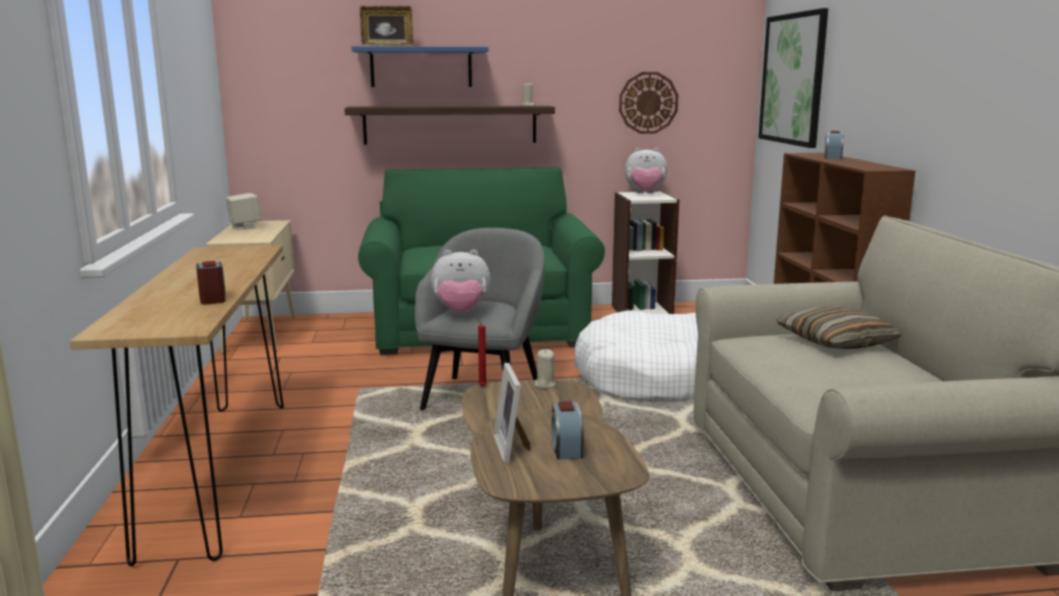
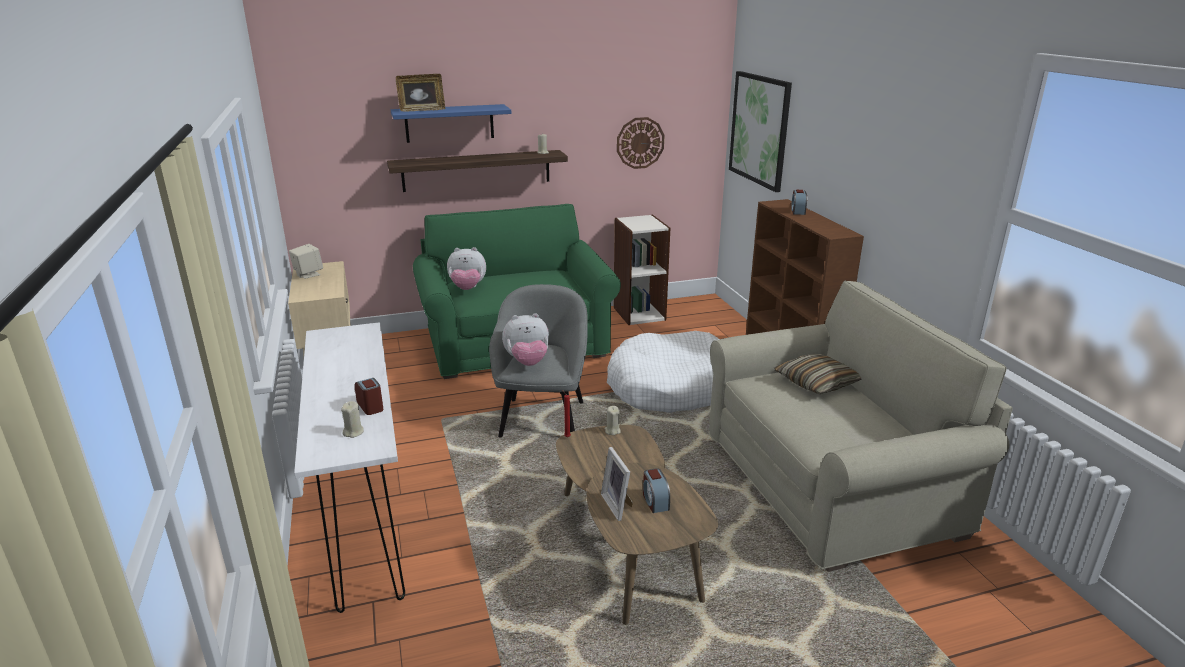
camera: 10 degrees left, 10 degrees up
brown console table [70,245,284,567] -> white console table [294,322,405,613]
plush toy [625,148,667,193] -> plush toy moved to [447,247,486,290]
none -> beige candle [341,401,364,438]

